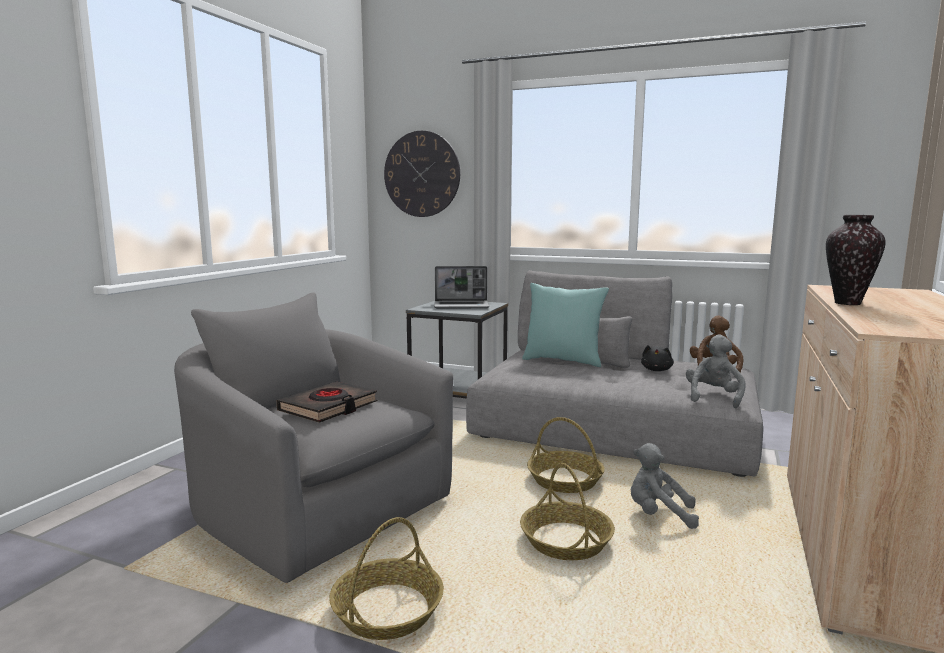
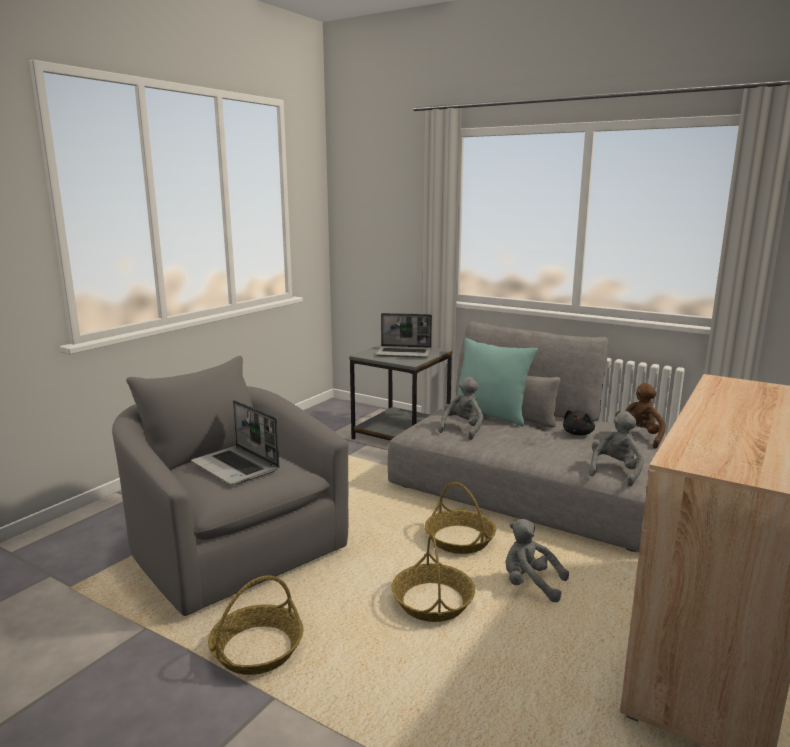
camera: 10 degrees right, 5 degrees up
black book [277,382,377,423] -> laptop [191,400,280,485]
wall clock [384,131,460,217] -> none
vase [826,215,886,305] -> none
none -> grey plush toy [439,377,483,440]

